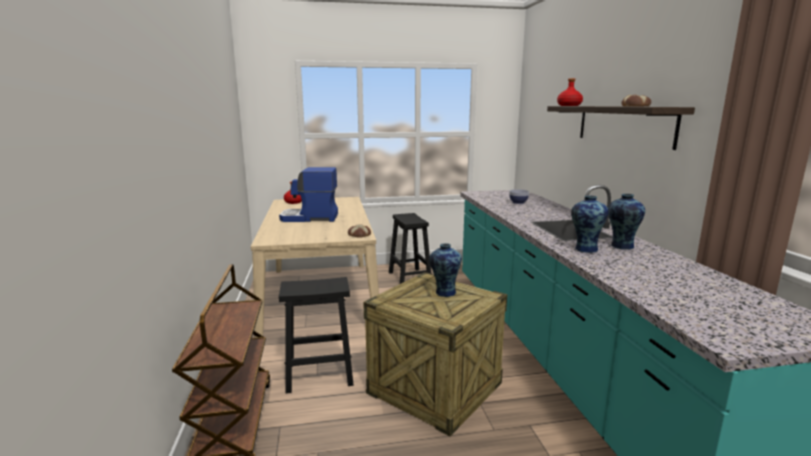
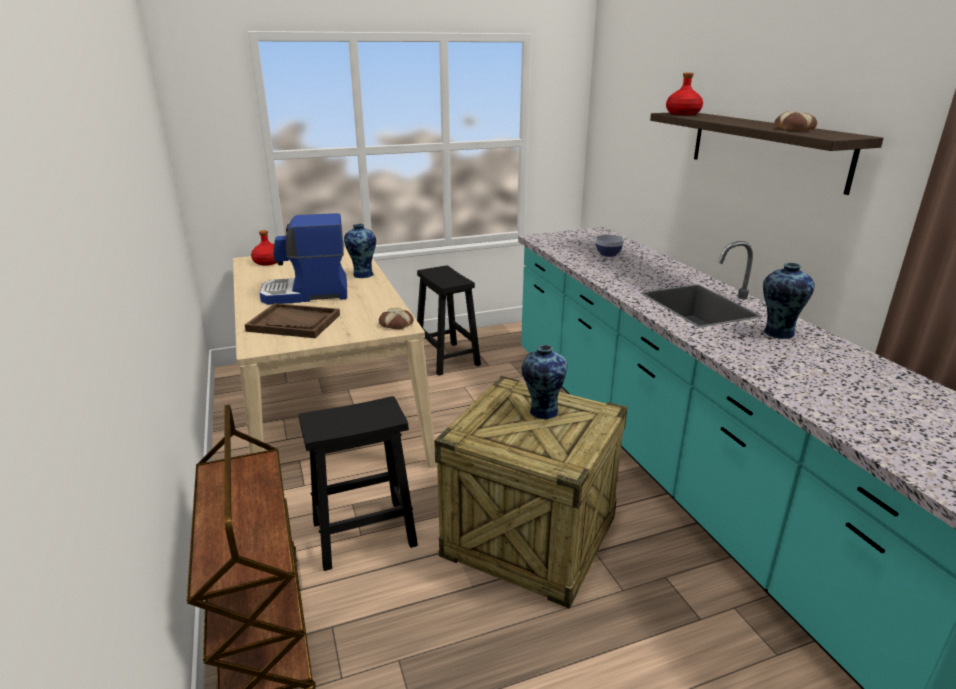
camera: 10 degrees left, 10 degrees up
vase [571,195,609,253] -> vase moved to [344,224,376,278]
none -> brown tray [245,303,340,338]

